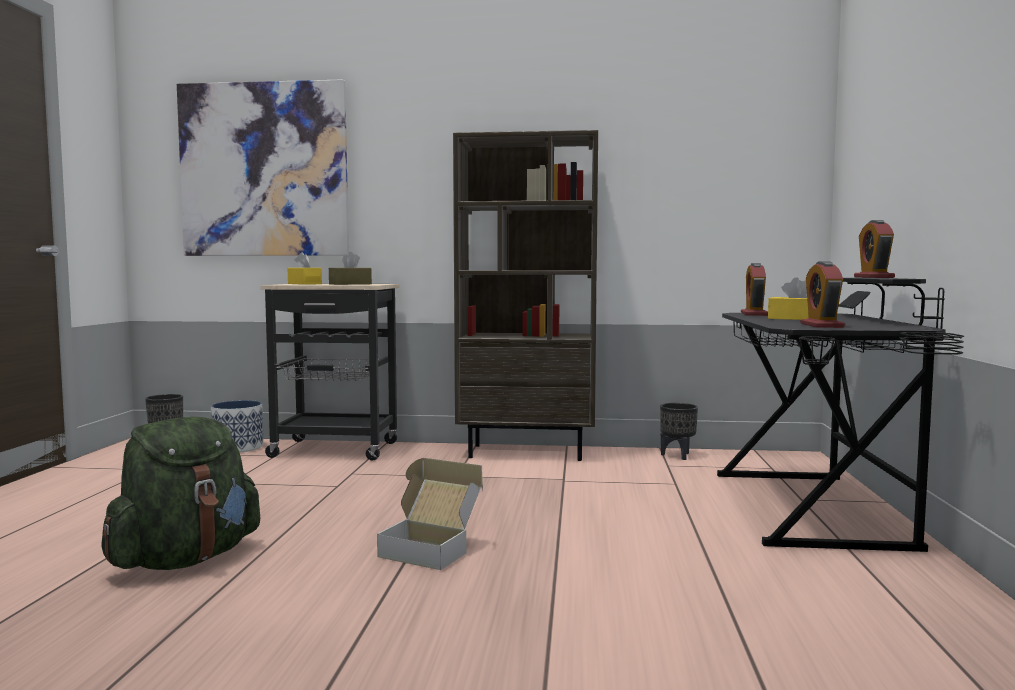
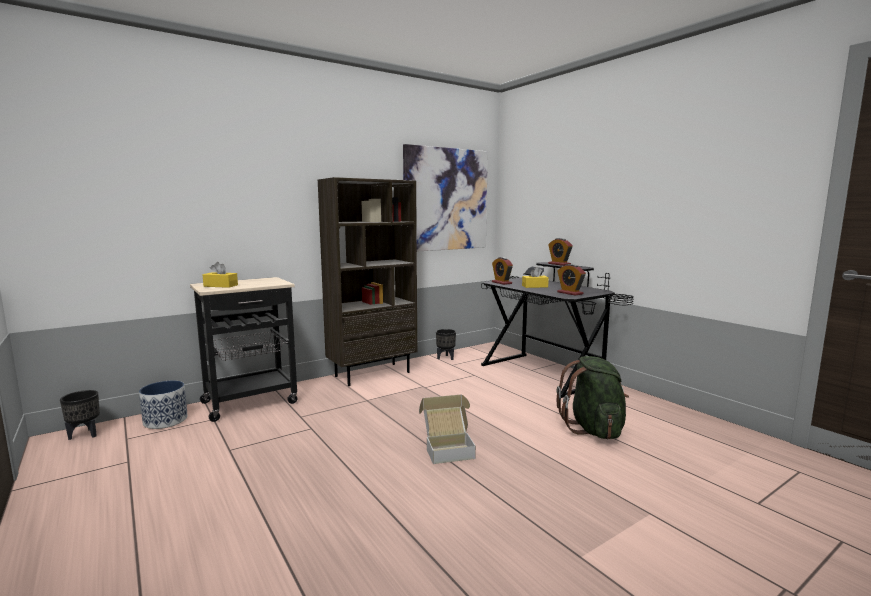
camera: 40 degrees left, 5 degrees up
green backpack [101,417,260,570] -> green backpack moved to [557,356,629,439]
picture [177,79,349,256] -> picture moved to [403,144,488,252]
brown tissue box [329,252,372,285] -> none

